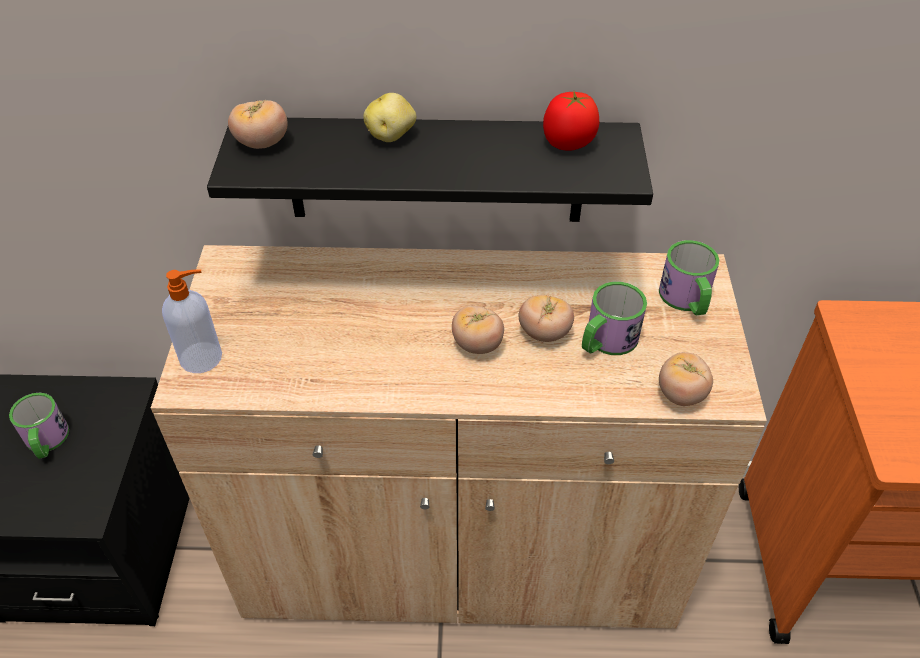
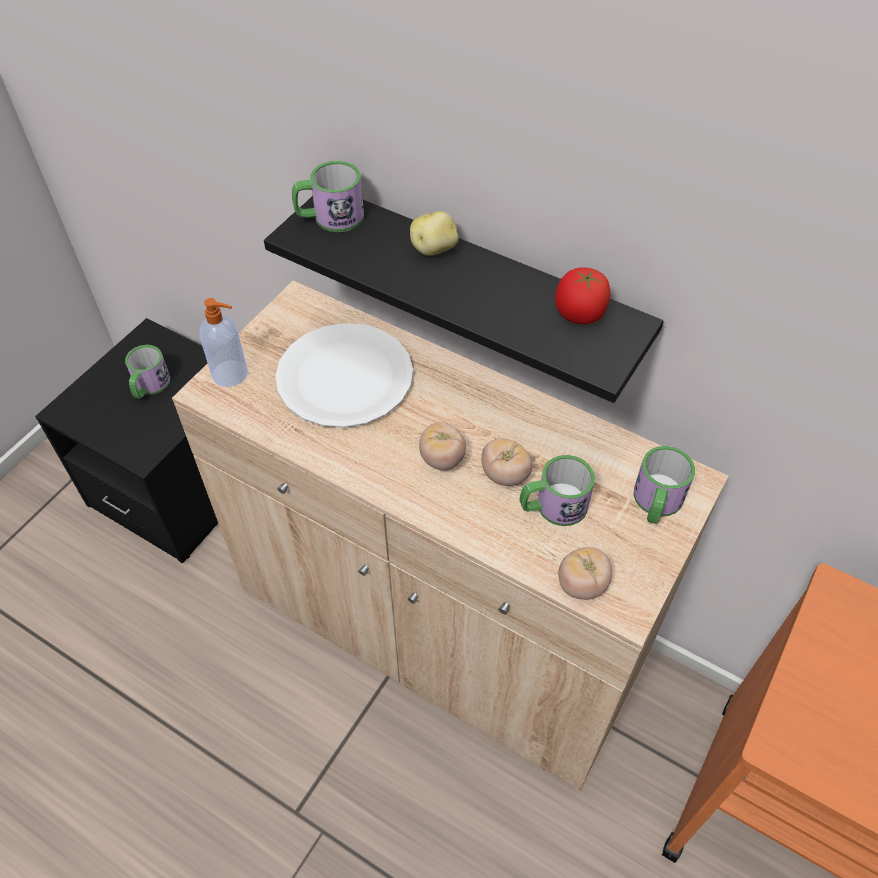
camera: 30 degrees right, 5 degrees up
tomato [228,100,288,149] -> mug [292,161,364,232]
none -> white plate [275,323,413,428]

